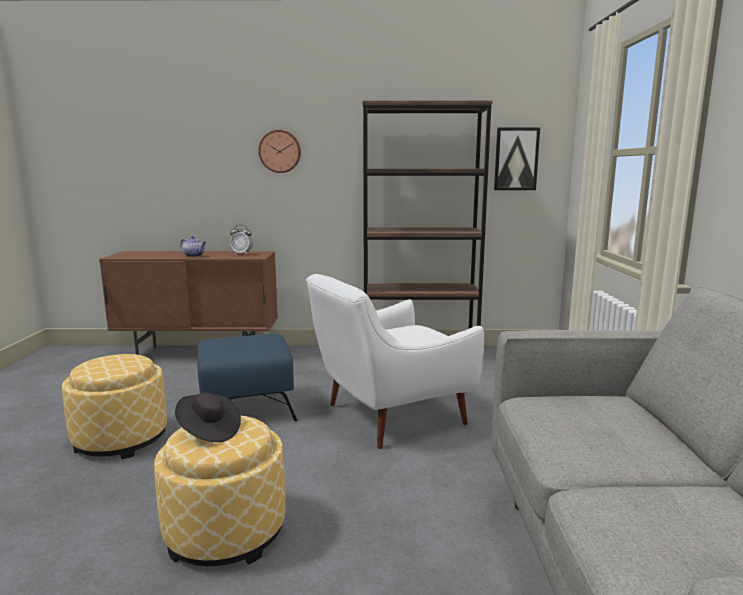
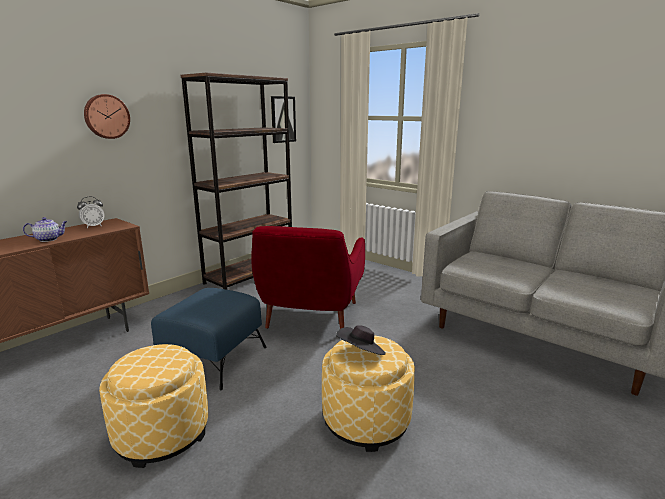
camera: 50 degrees left, 5 degrees up
white armchair [306,274,484,449] -> red armchair [252,226,365,329]

